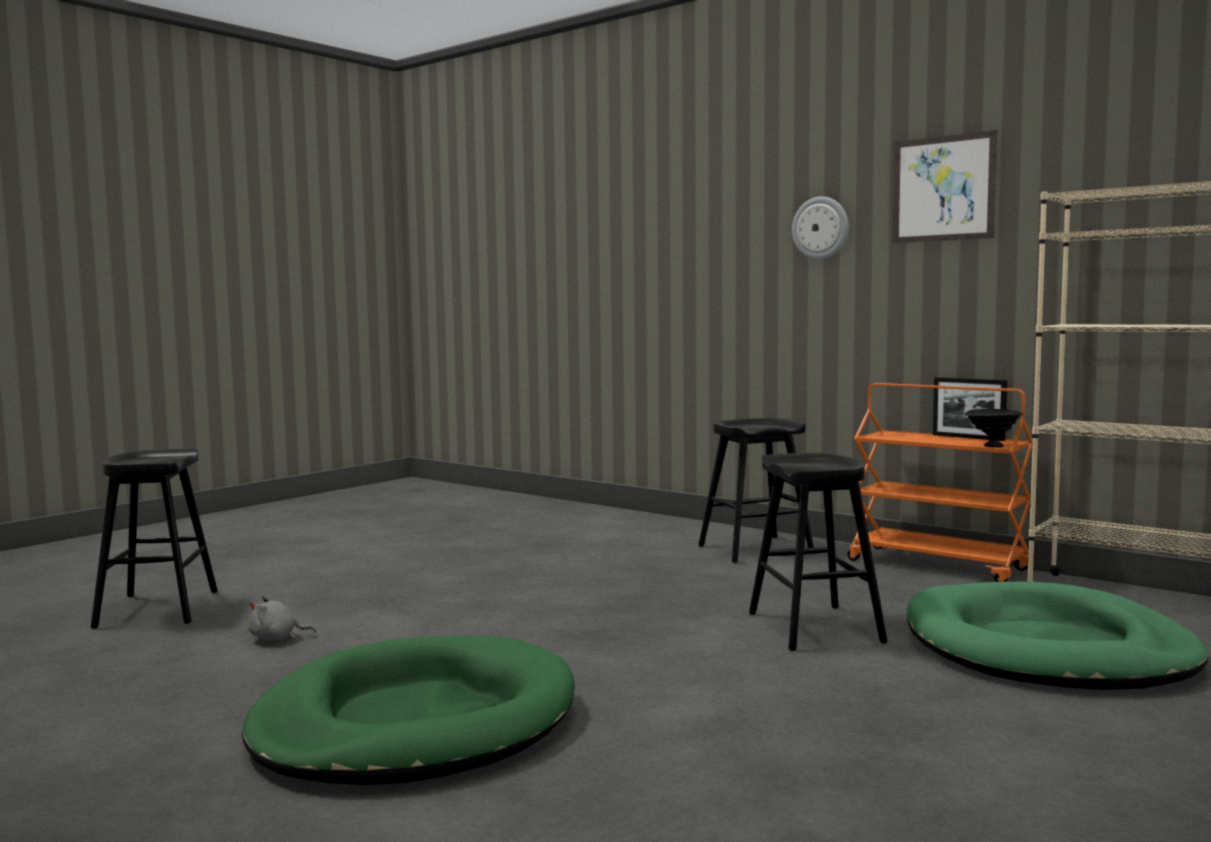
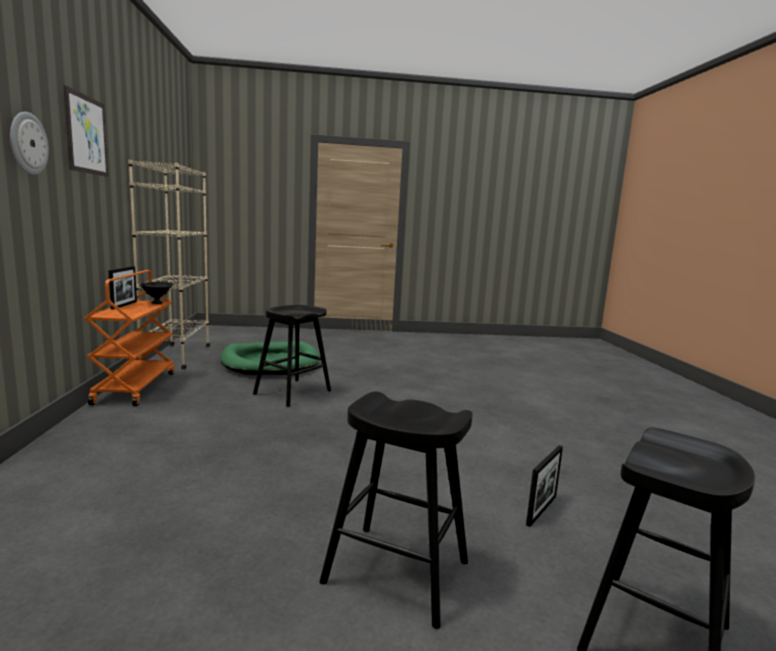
camera: 135 degrees left, 5 degrees up
green dog bed [242,636,575,785] -> none
grey plush toy [248,595,316,641] -> picture frame [526,445,563,527]
black stool [698,418,814,563] -> black stool moved to [320,391,473,629]

